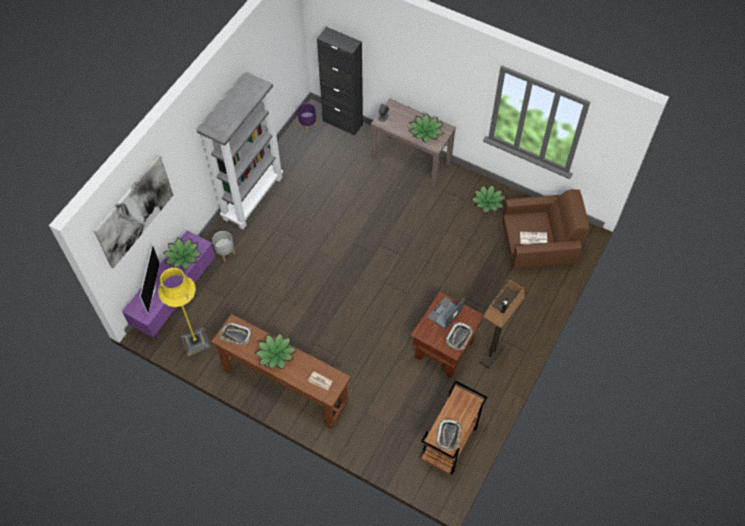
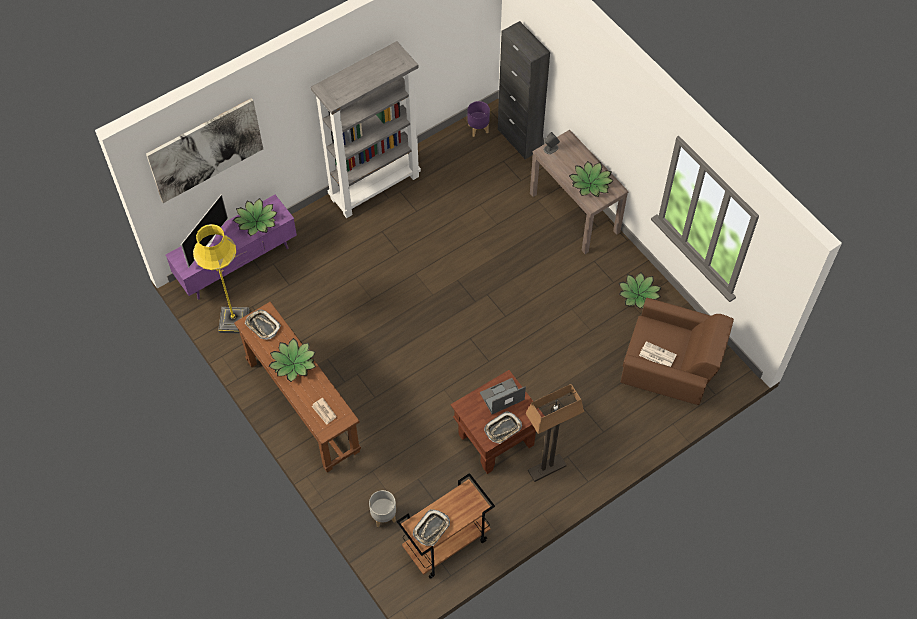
camera: 25 degrees right, 0 degrees up
grey planter [212,231,236,262] -> grey planter moved to [369,490,396,528]

